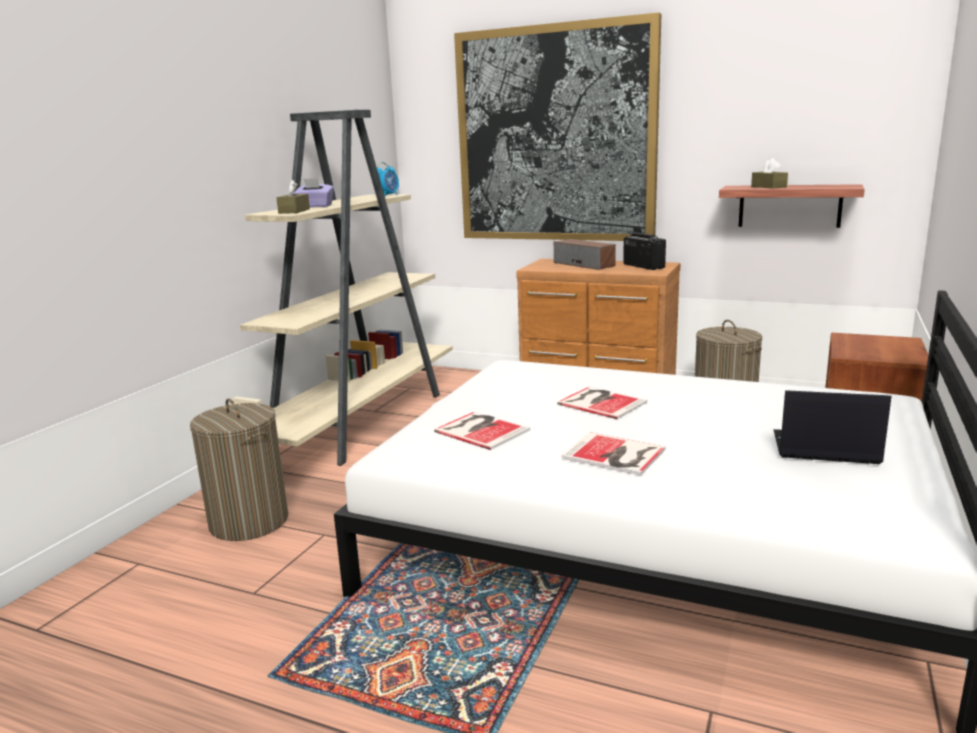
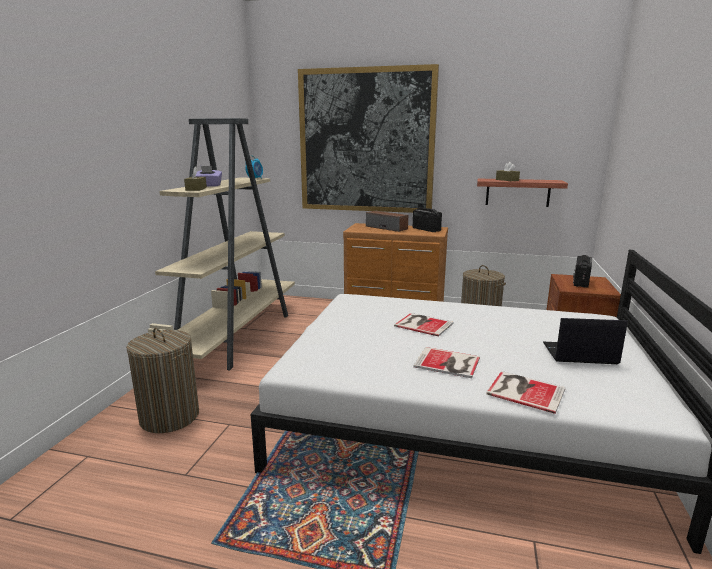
camera: 10 degrees left, 0 degrees up
book [434,412,531,450] -> book moved to [486,371,565,414]
none -> radio [573,255,592,288]

